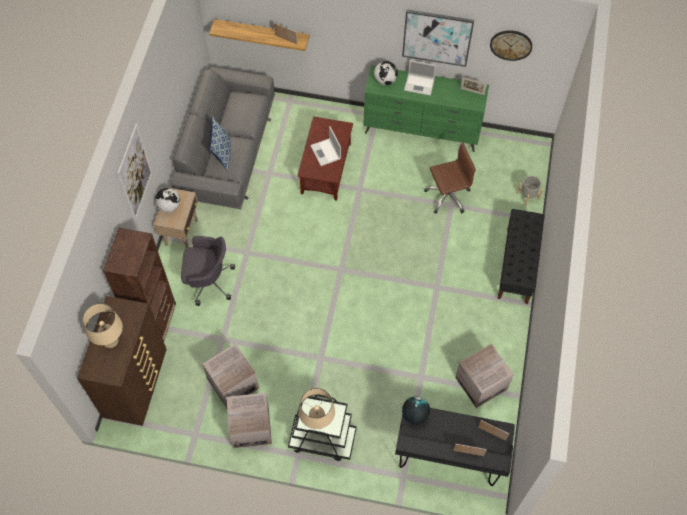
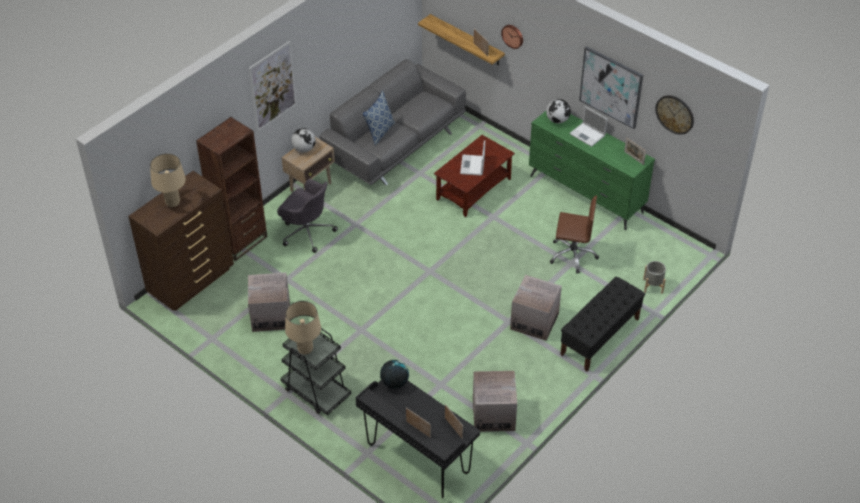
camera: 30 degrees right, 15 degrees down
cardboard box [227,393,272,448] -> cardboard box moved to [510,275,562,341]
none -> wall clock [501,25,523,49]

